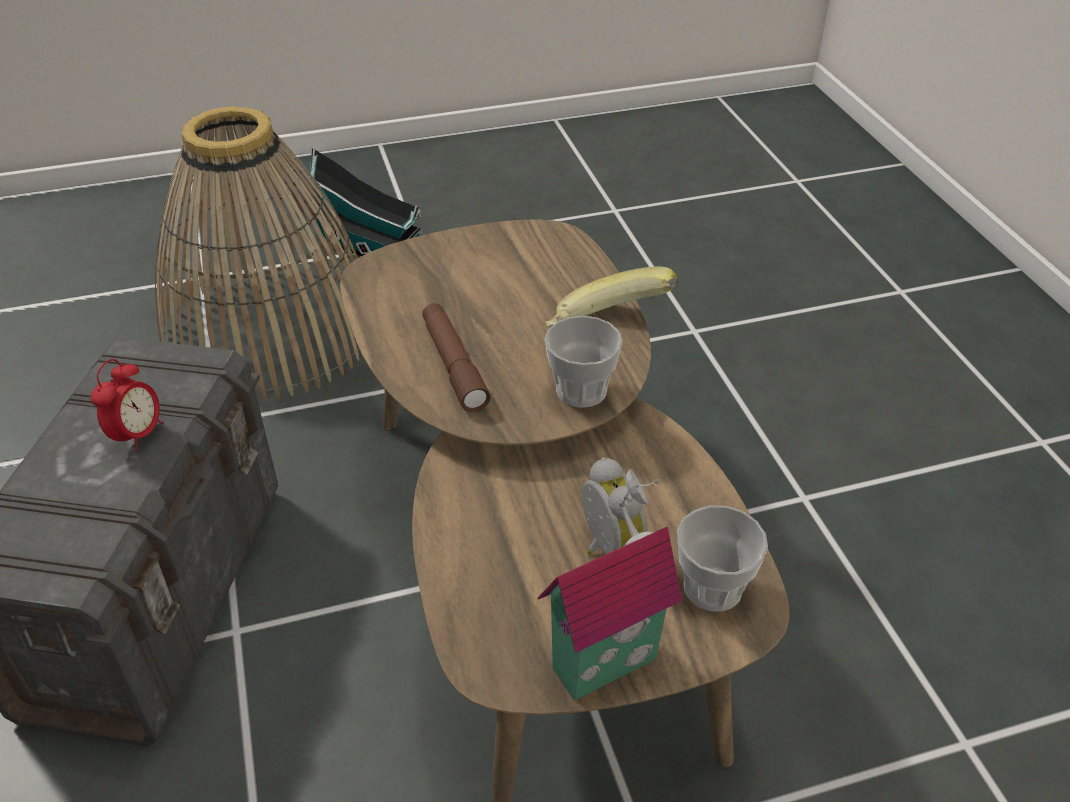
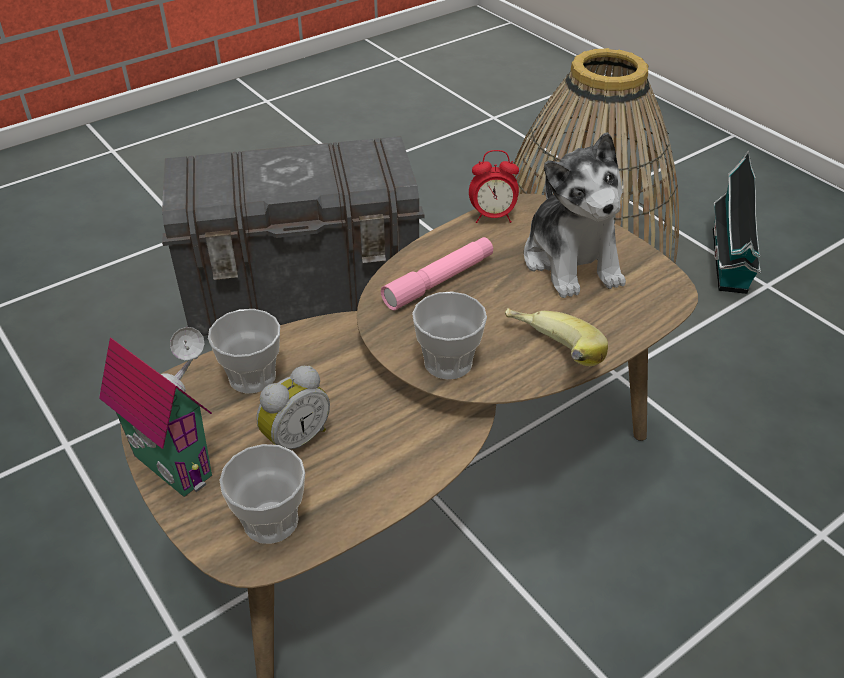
camera: 70 degrees right, 0 degrees up
alarm clock [91,359,163,452] -> alarm clock moved to [469,150,519,223]
brown flashlight [422,303,491,412] -> pink flashlight [381,237,493,311]
none -> cup [208,309,280,393]
none -> plush toy [524,132,626,298]

